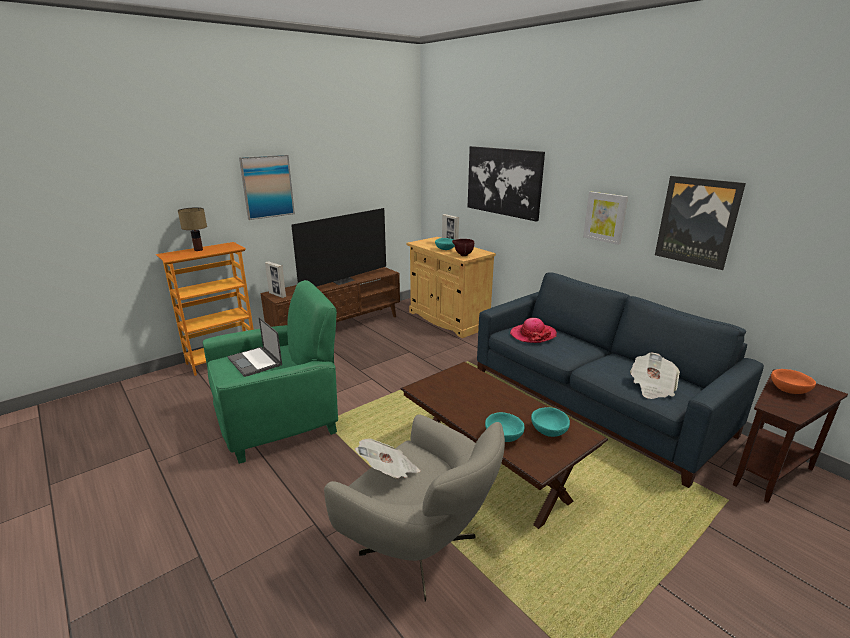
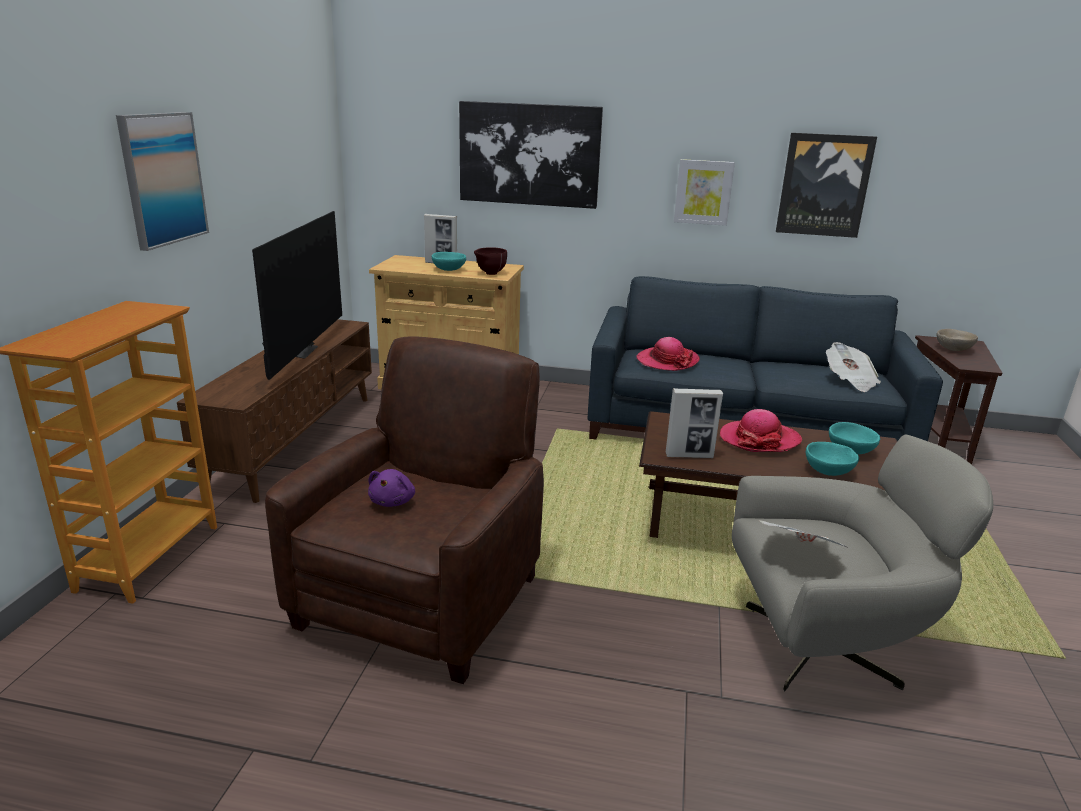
camera: 40 degrees left, 0 degrees up
table lamp [178,207,207,251] -> none
green armchair [203,280,338,464] -> brown armchair [265,336,544,684]
laptop [228,317,282,377] -> purple plush toy [368,469,415,507]
picture frame [265,261,286,298] -> picture frame moved to [666,388,723,458]
orange bowl [771,369,816,394] -> beige bowl [937,329,978,351]
none -> hat [720,409,802,452]

